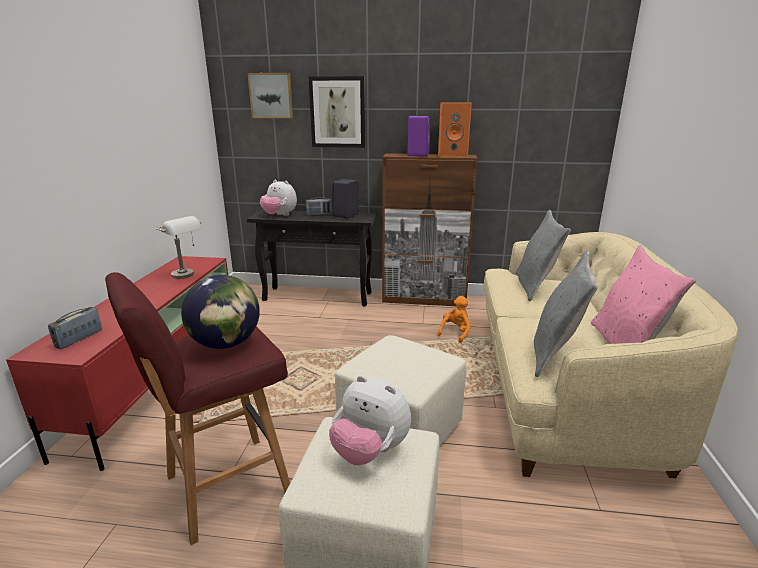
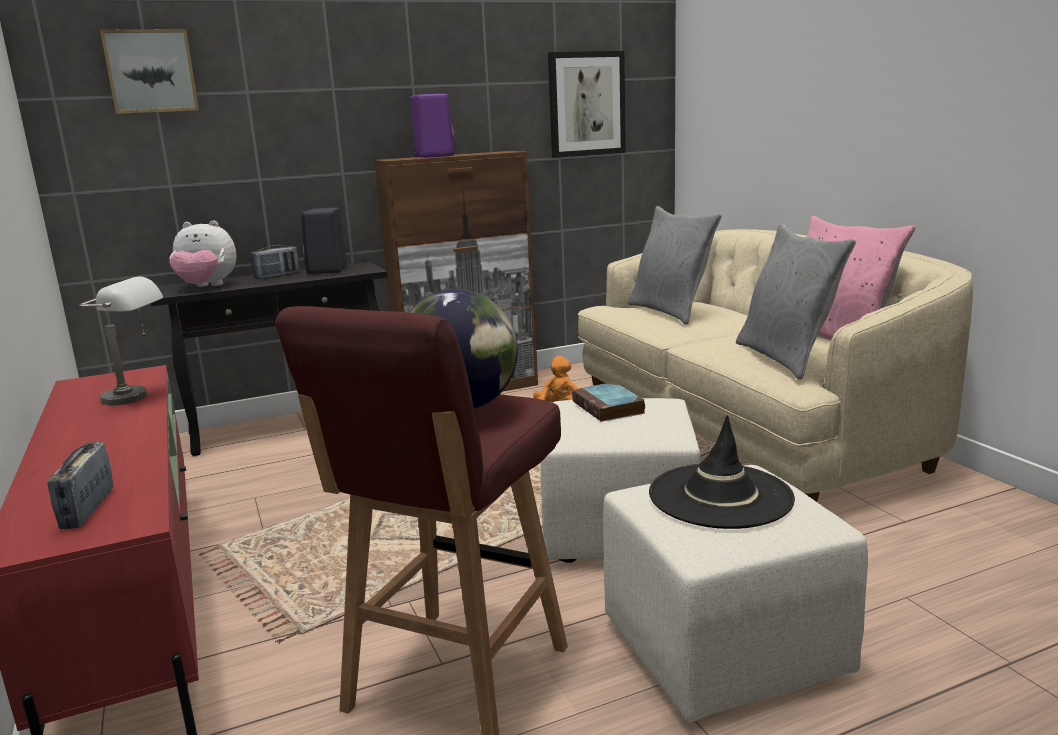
camera: 30 degrees left, 5 degrees down
picture [309,76,365,148] -> picture moved to [548,51,626,158]
plush toy [329,375,411,465] -> black hat [649,415,795,529]
orange speaker [438,102,472,157] -> none
none -> book [572,382,645,422]

